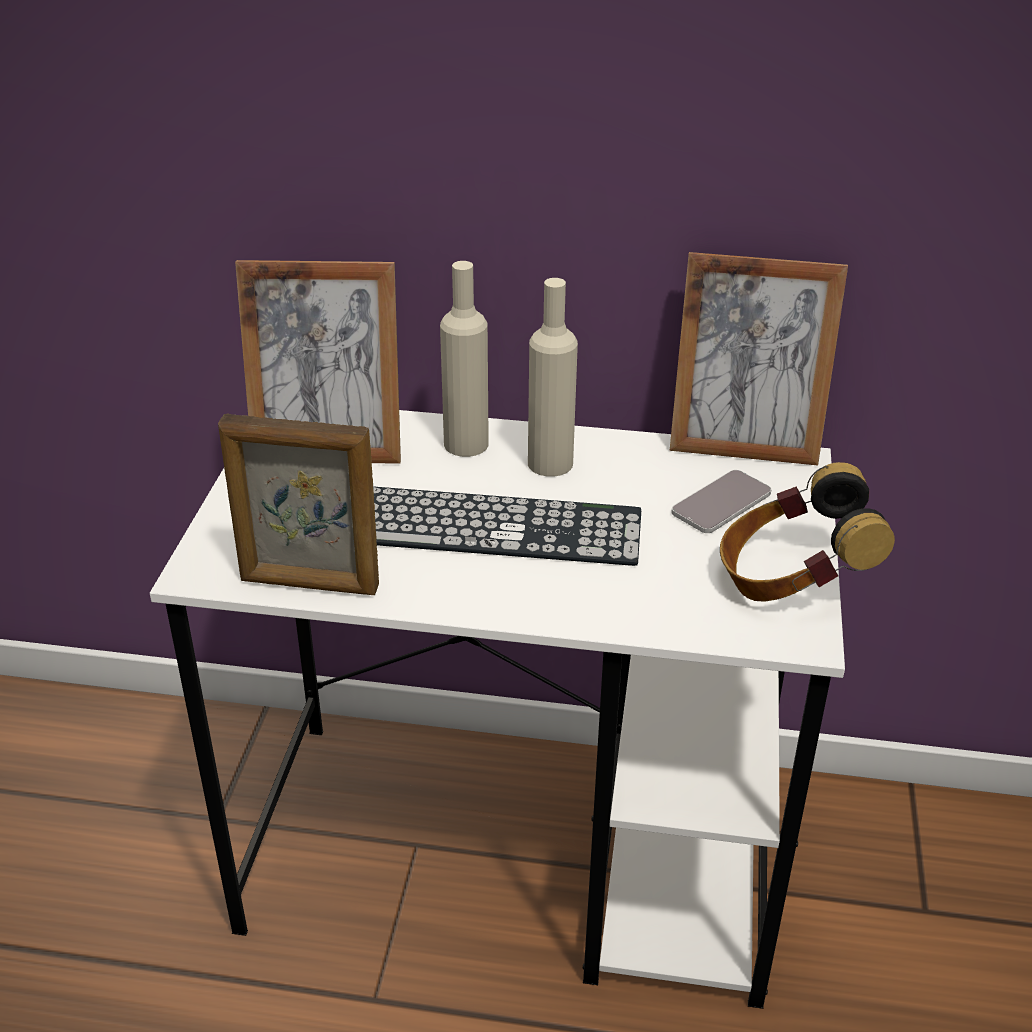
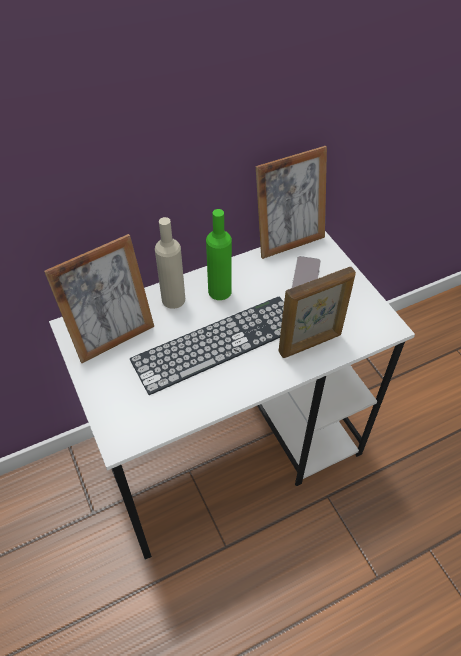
camera: 35 degrees left, 15 degrees up
picture frame [218,413,379,595] -> picture frame moved to [278,267,356,358]
beige bottle [528,278,578,477] -> green bottle [206,209,232,300]
headphones [720,462,895,602] -> none

